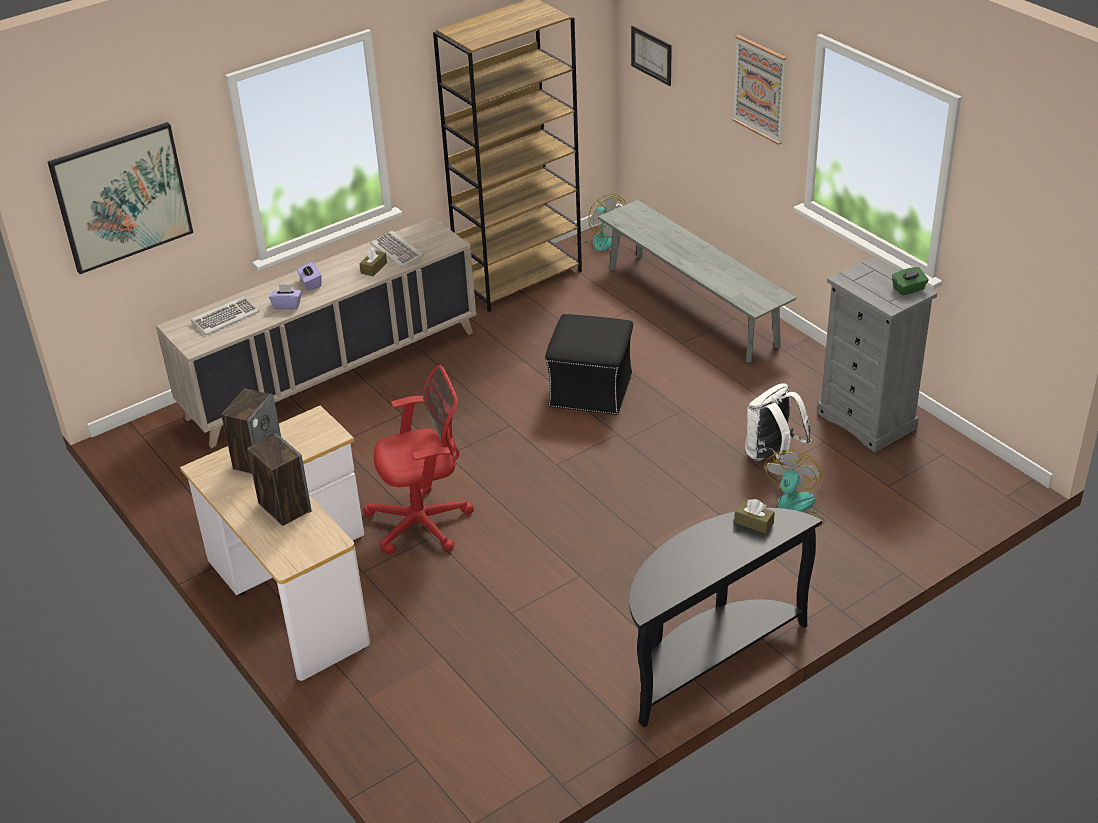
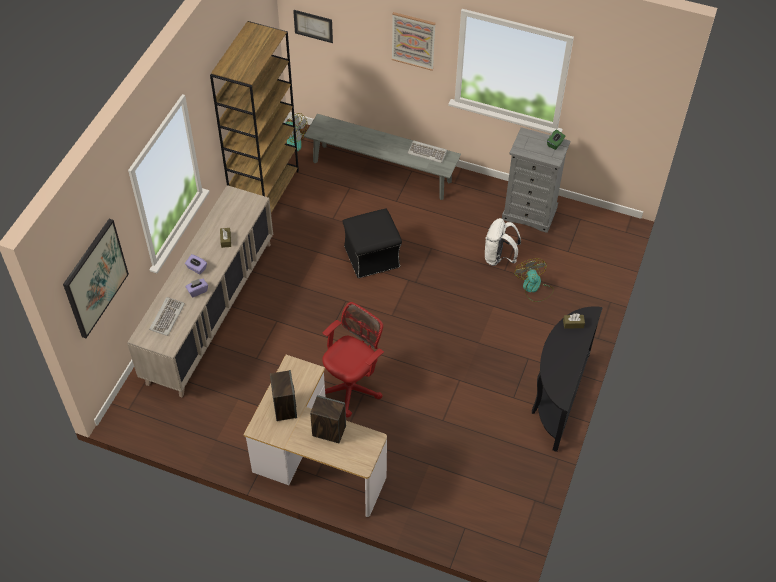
camera: 35 degrees left, 15 degrees up
keyboard [370,231,424,267] -> keyboard moved to [408,141,447,163]

